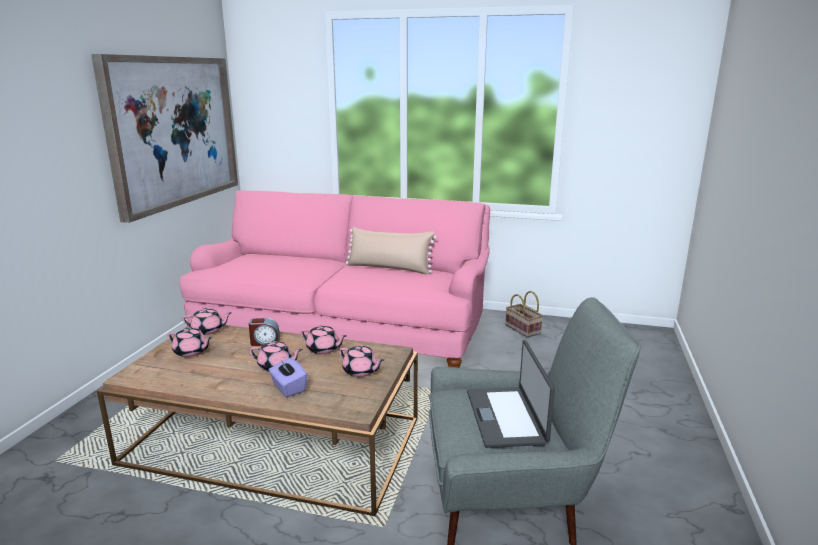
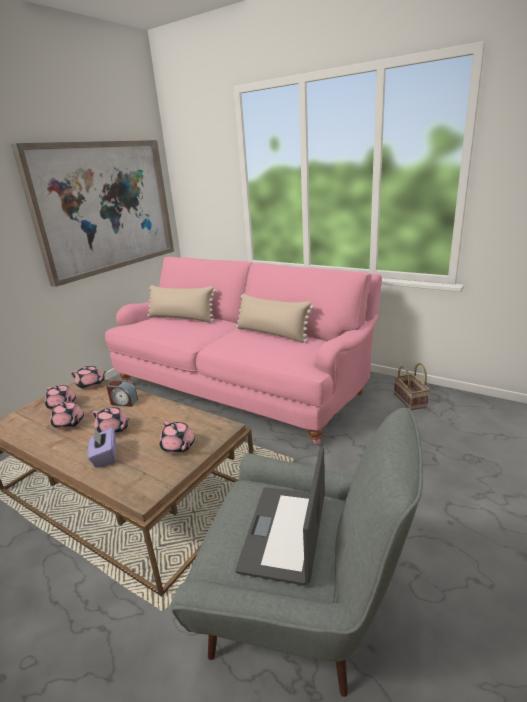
camera: 20 degrees right, 5 degrees up
pink teapot [301,325,347,354] -> pink teapot moved to [50,402,84,430]
none -> beige pillow [147,285,216,322]

